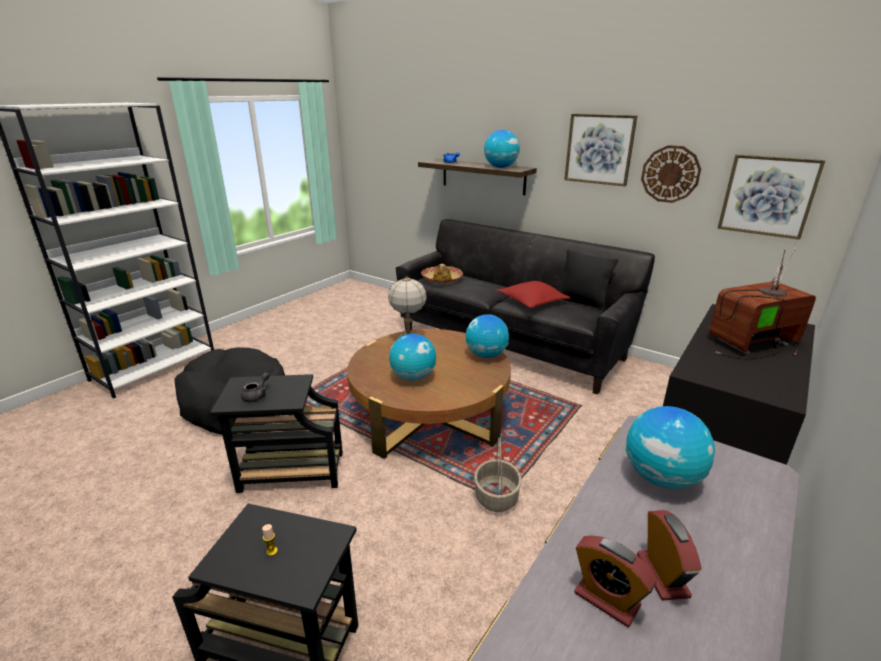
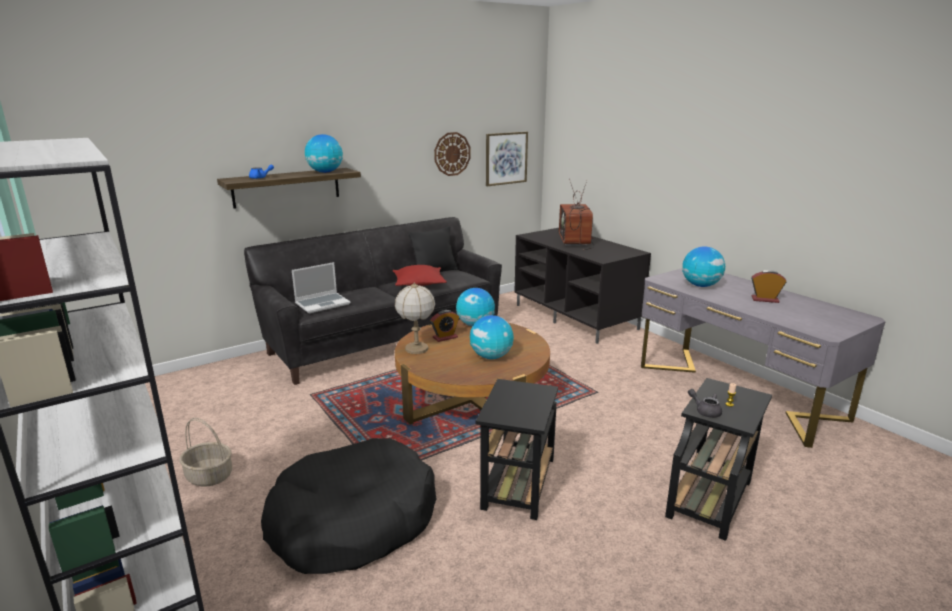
camera: 70 degrees left, 5 degrees down
grey teapot [241,372,270,402] -> grey teapot moved to [688,389,722,418]
hat [421,264,463,284] -> laptop [292,262,350,313]
basket [474,437,522,512] -> basket moved to [179,418,232,487]
picture [564,114,637,186] -> none
alarm clock [574,536,657,627] -> alarm clock moved to [430,310,459,342]

